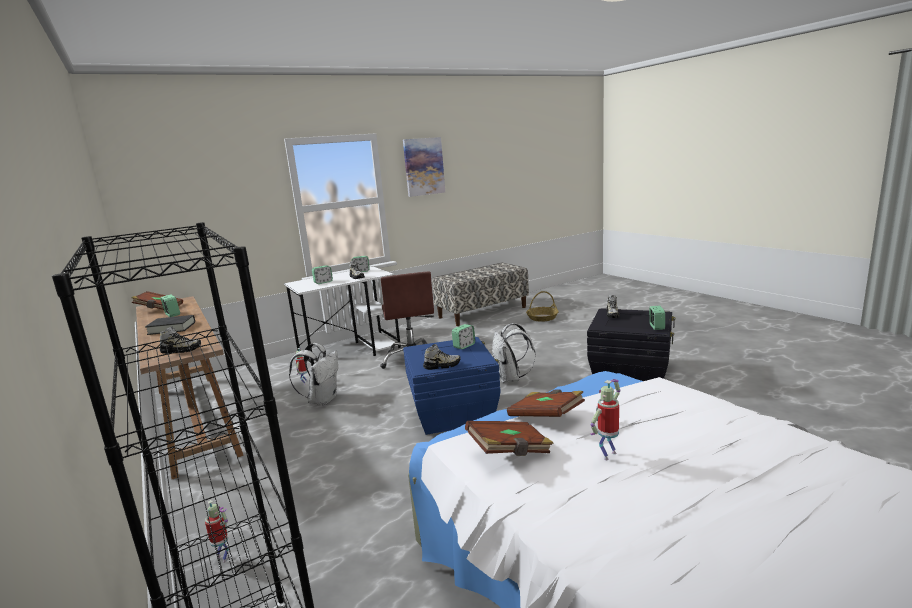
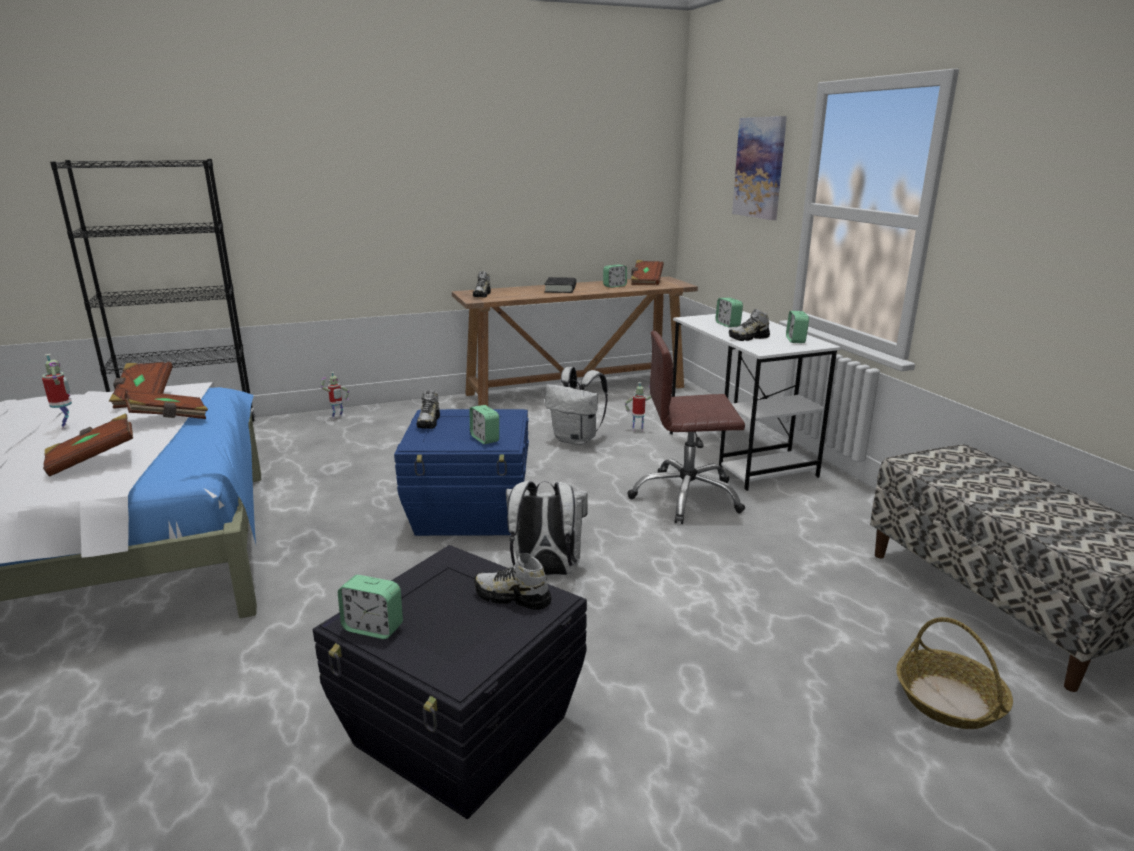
camera: 100 degrees right, 5 degrees up
picture [403,137,445,197] -> picture moved to [732,116,787,220]
none -> brown book [43,413,133,477]

